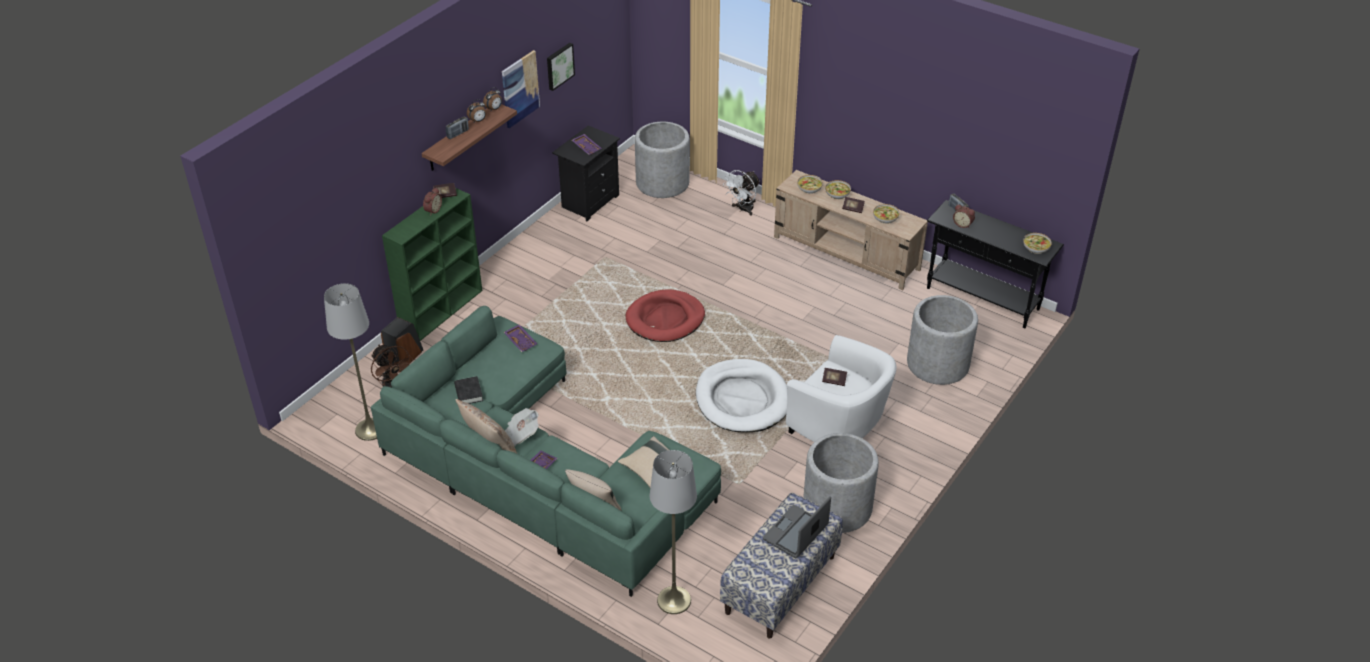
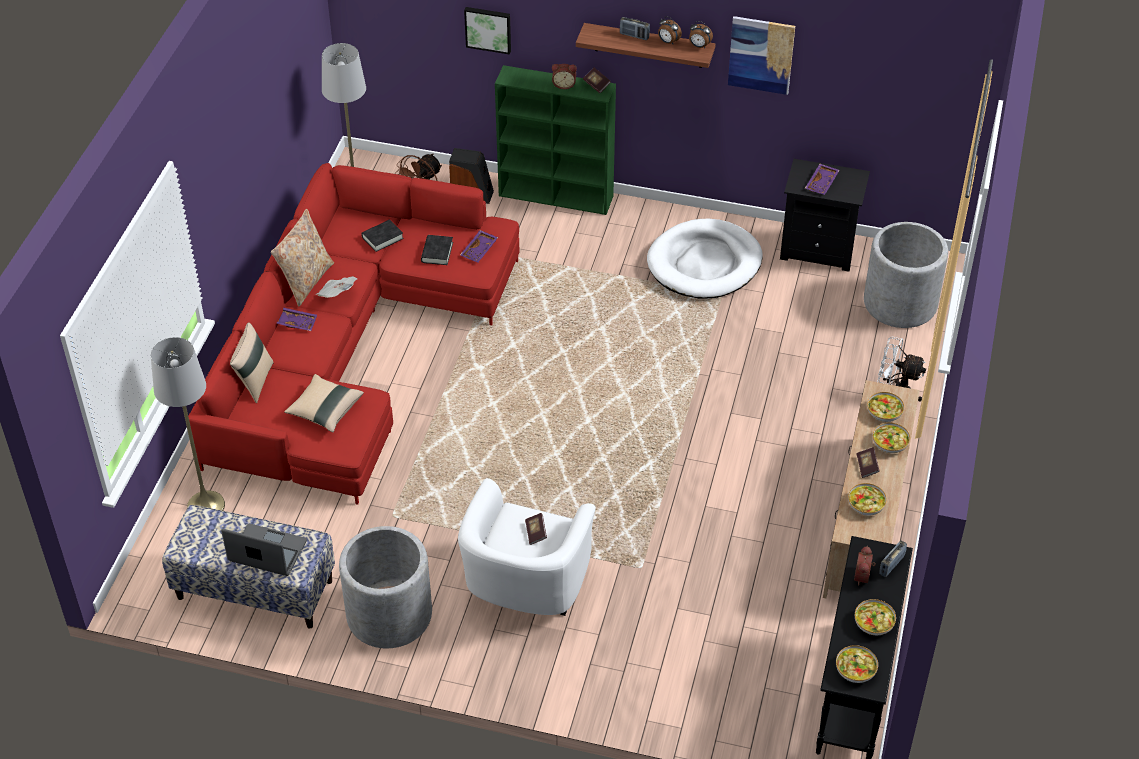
camera: 70 degrees right, 5 degrees up
green sofa [371,306,721,597] -> red sofa [188,163,520,505]
picture [547,43,575,91] -> picture moved to [464,7,511,55]
red dog bed [625,290,705,342] -> none
white dog bed [696,359,787,432] -> white dog bed moved to [647,218,763,299]
grey planter [907,295,978,385] -> none
none -> black book [421,235,453,265]
none -> bowl [855,599,896,635]

